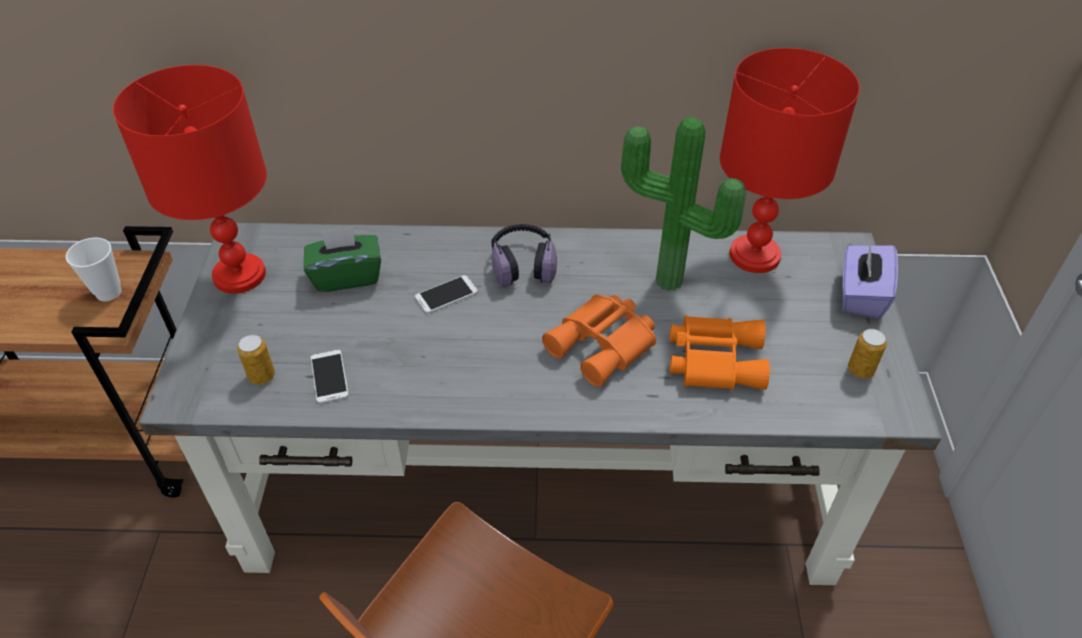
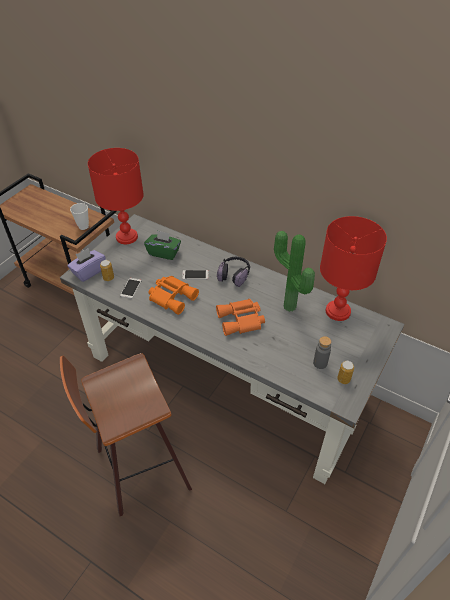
camera: 30 degrees right, 0 degrees up
orange binoculars [670,315,770,390] -> orange binoculars moved to [149,276,199,315]
purple tissue box [842,243,898,318] -> purple tissue box moved to [67,248,106,282]
none -> grey bottle [313,336,331,369]

